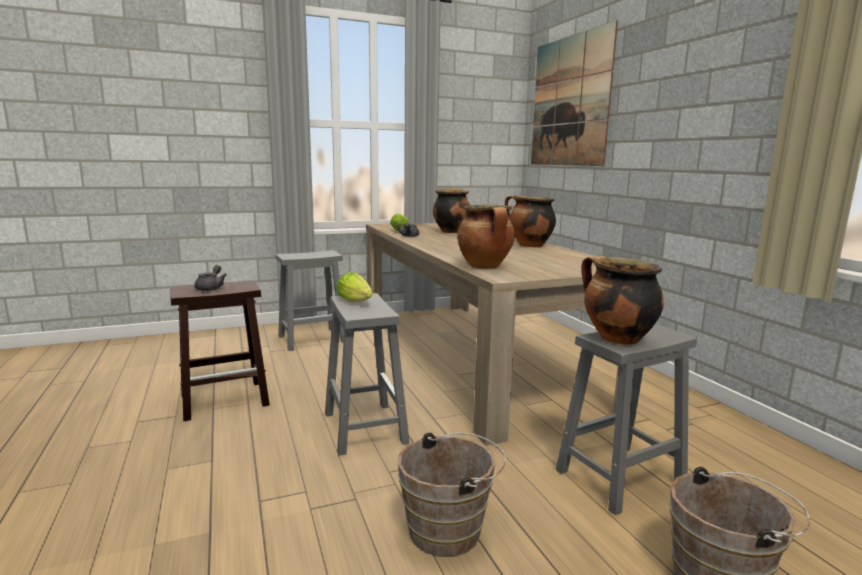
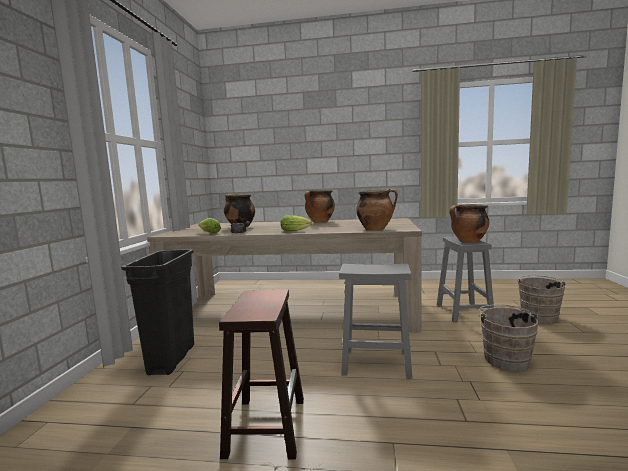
camera: 60 degrees left, 5 degrees down
grey teapot [194,265,227,291] -> none
grey stool [275,250,344,351] -> black trash can [121,249,194,375]
lettuce [336,272,373,302] -> lettuce moved to [281,215,312,231]
picture [531,20,618,166] -> none

